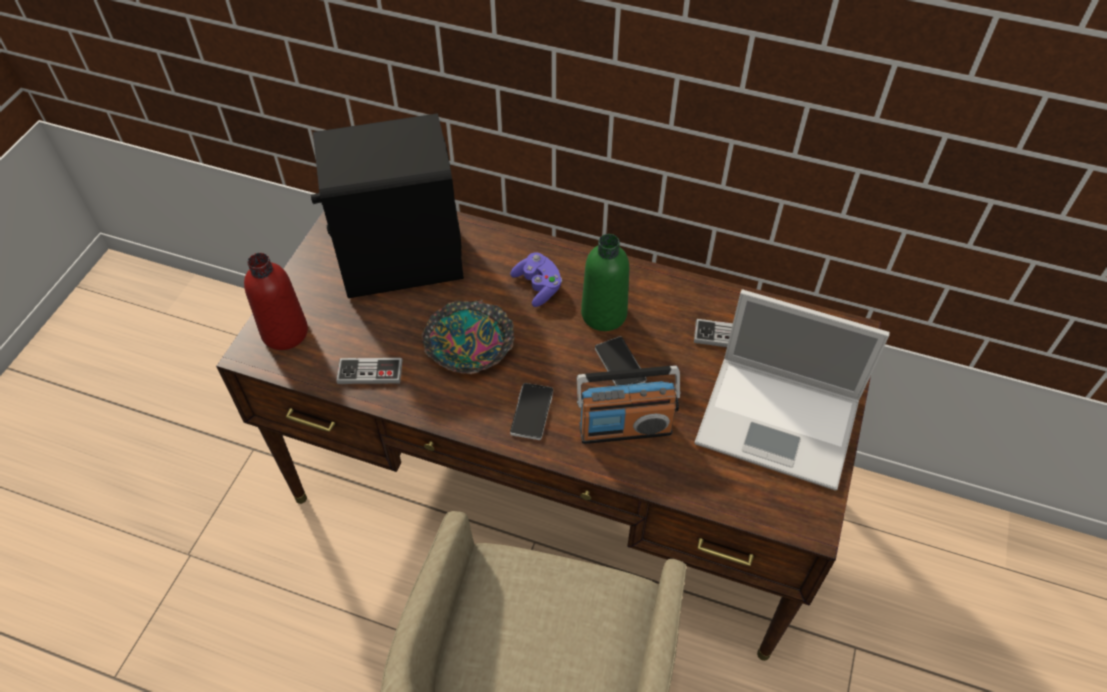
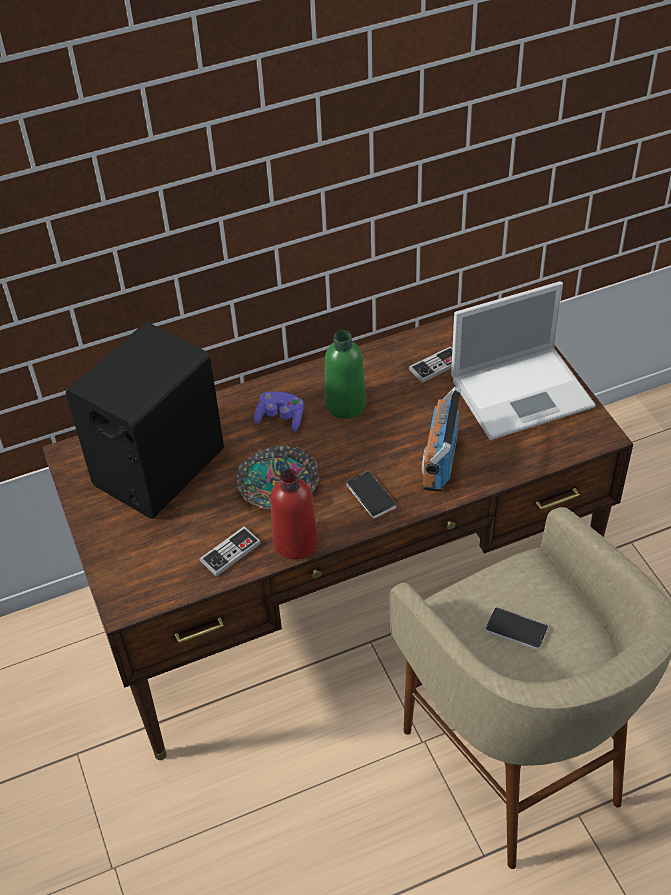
camera: 40 degrees left, 5 degrees down
red bottle [244,253,308,350] -> red bottle moved to [270,469,318,560]
radio [577,365,681,444] -> radio turned 150 degrees clockwise [421,386,461,492]
phone [595,336,647,386] -> phone moved to [485,607,548,650]

